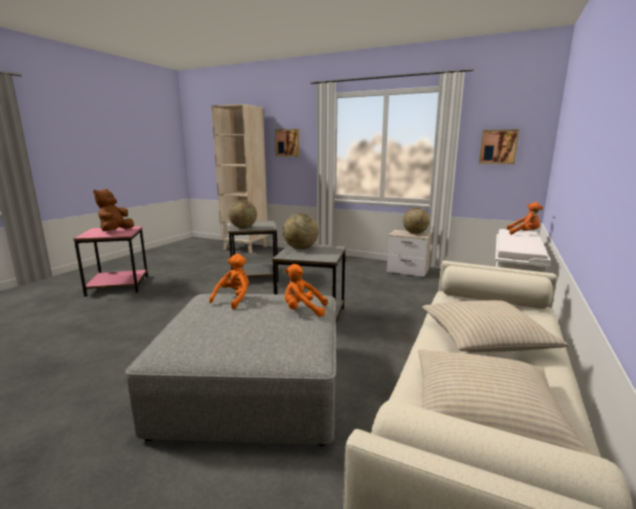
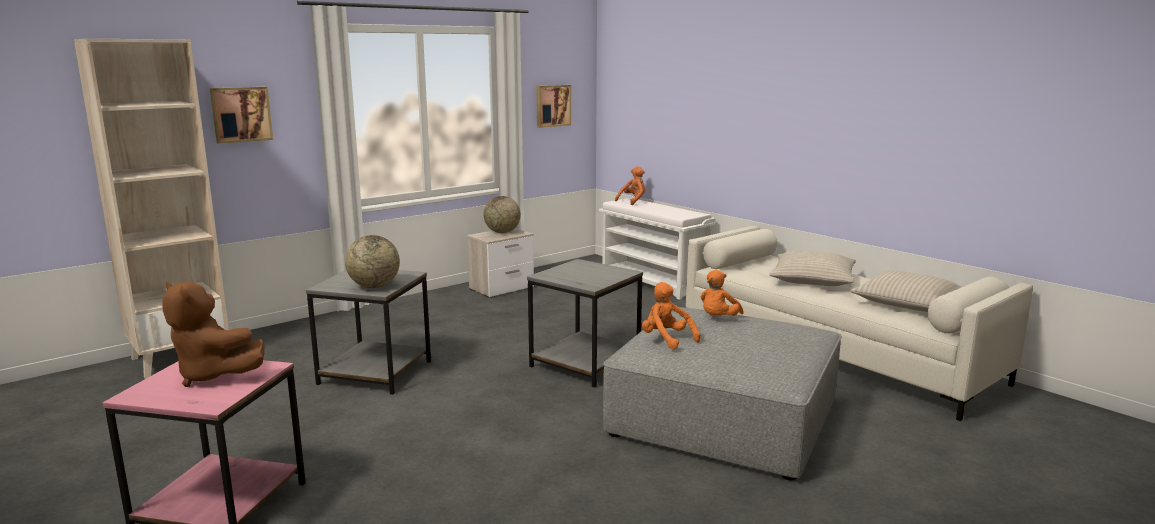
camera: 65 degrees left, 0 degrees up
globe [283,213,319,249] -> none

